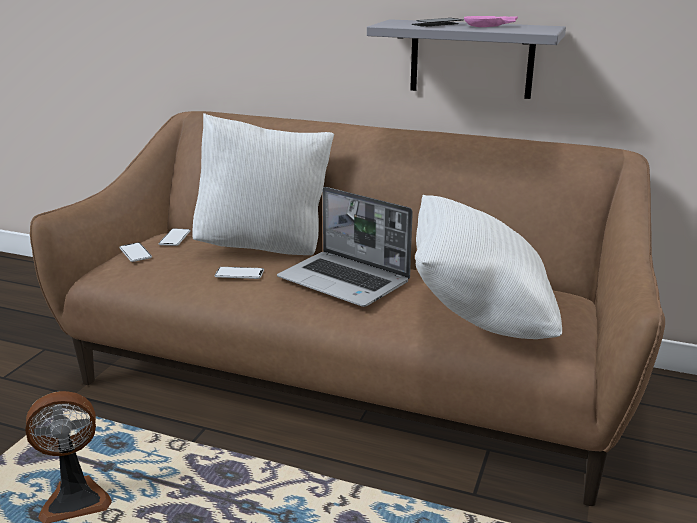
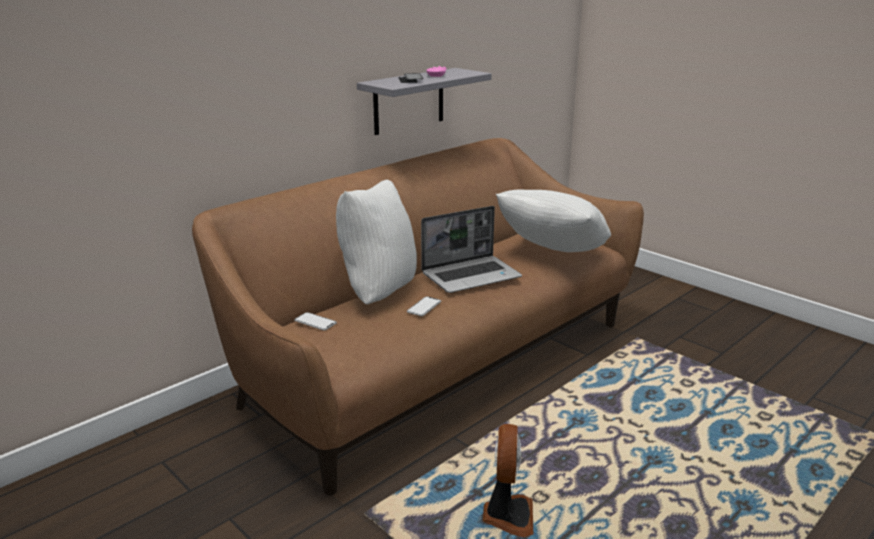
camera: 65 degrees left, 0 degrees up
phone [119,242,152,262] -> none

